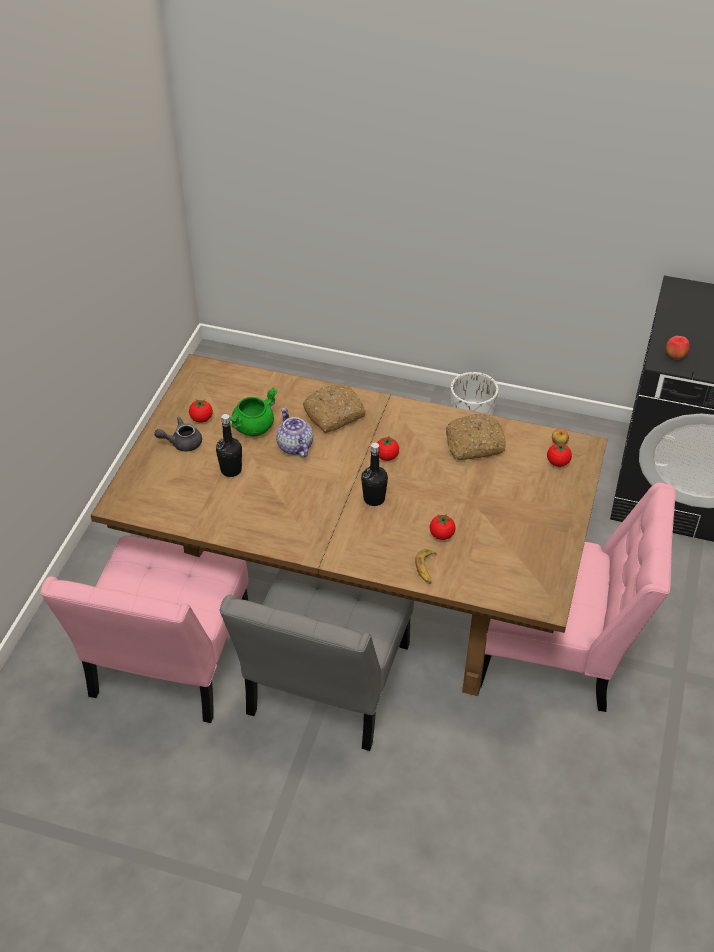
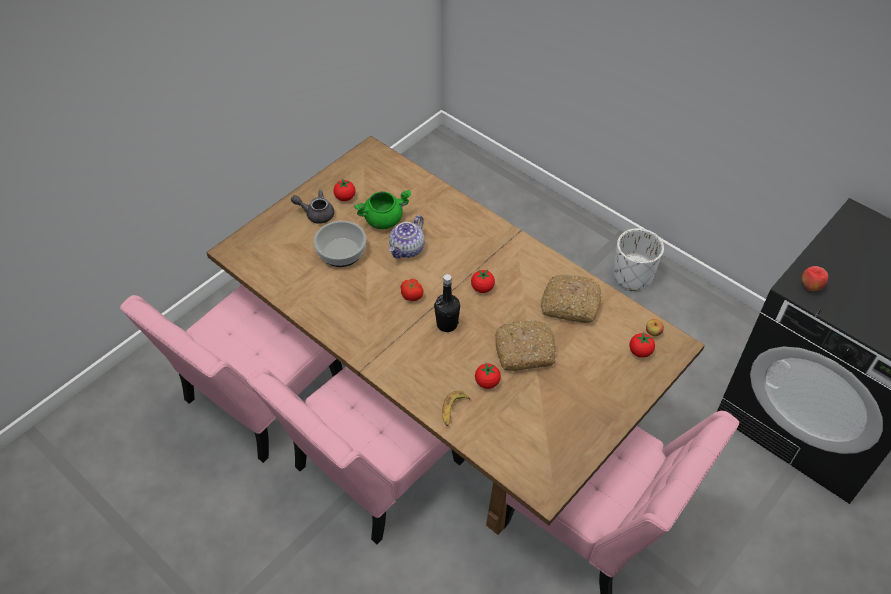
camera: 25 degrees right, 5 degrees up
black bottle [216,414,242,477] -> bowl [314,221,366,267]
grey chair [219,569,414,751] -> pink chair [247,367,465,545]
teapot [276,408,313,458] -> teapot turned 150 degrees counterclockwise [389,215,425,258]
bread [303,384,366,433] -> bread moved to [495,320,556,371]
none -> tomato [401,279,423,301]

